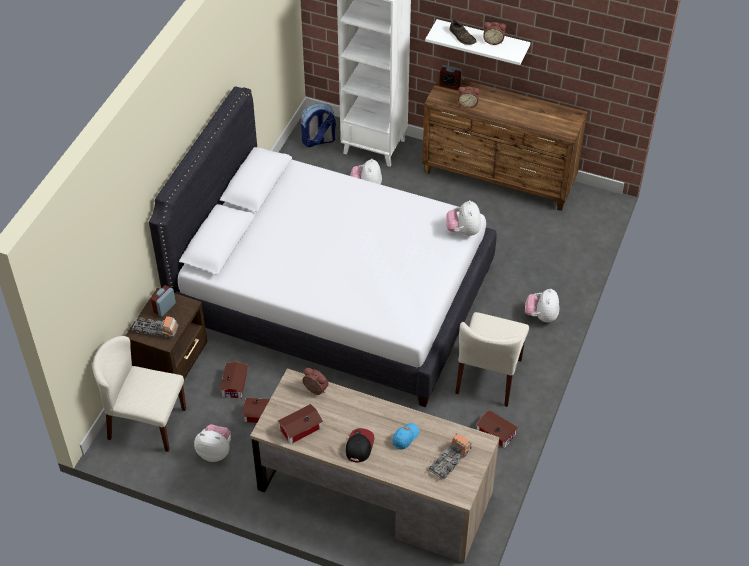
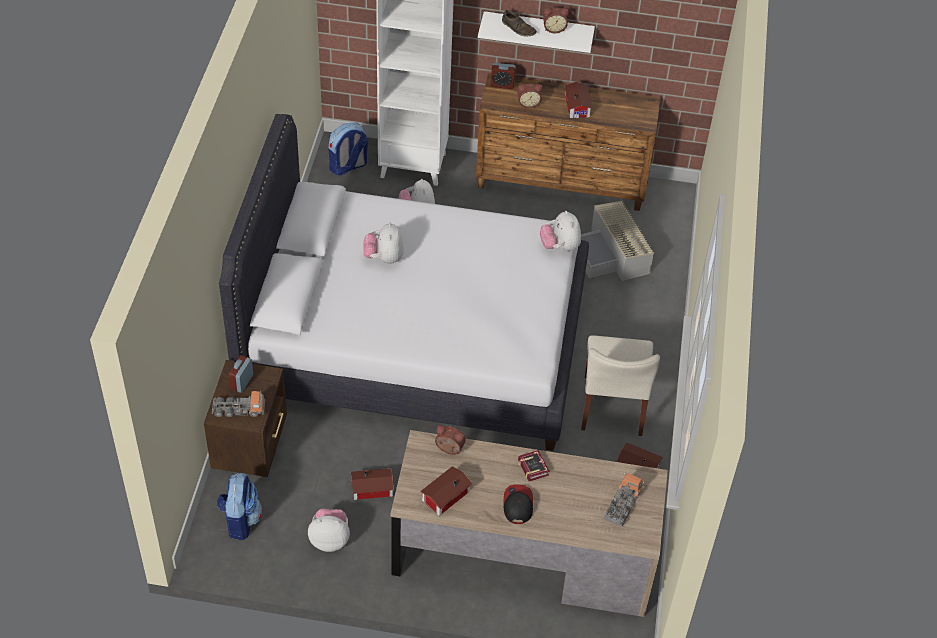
camera: 15 degrees left, 0 degrees up
beige chair [93,336,186,452] -> backpack [217,473,262,540]
toy house [220,361,248,399] -> toy house moved to [564,82,593,118]
blue cap [392,423,419,450] -> none
plush toy [525,289,559,322] -> plush toy moved to [363,223,404,264]
none -> book [518,450,549,481]
none -> grey storage box [581,201,655,281]

